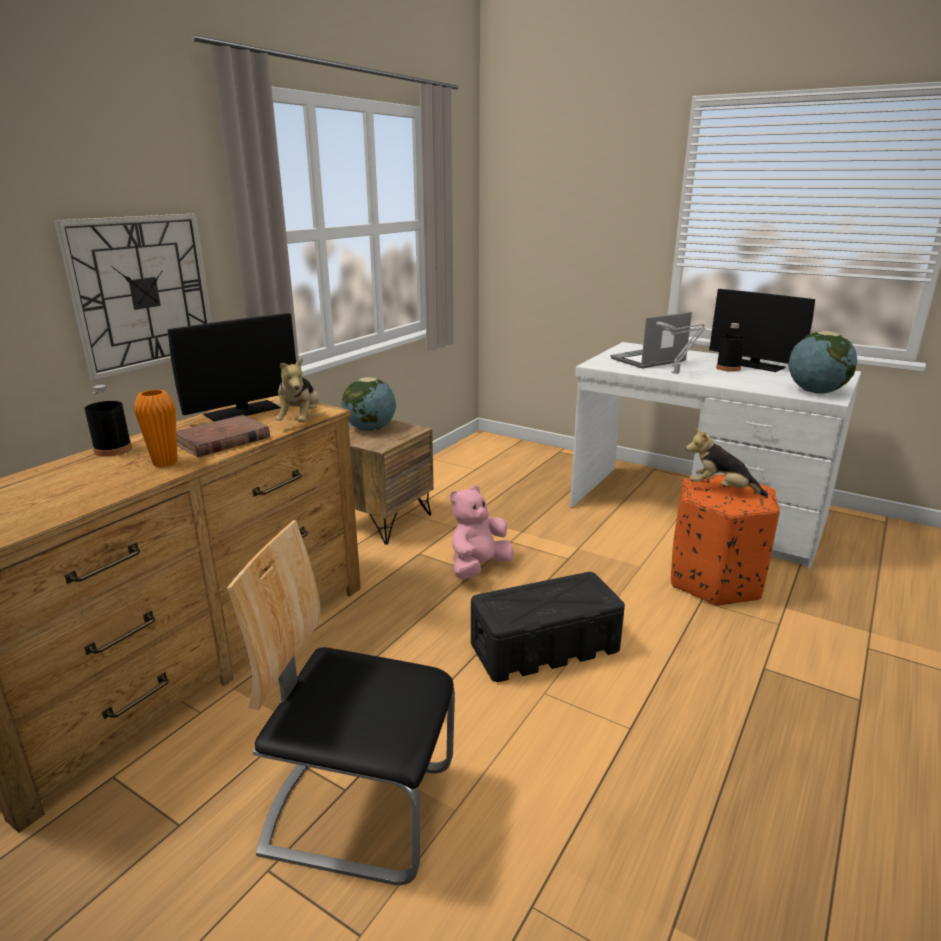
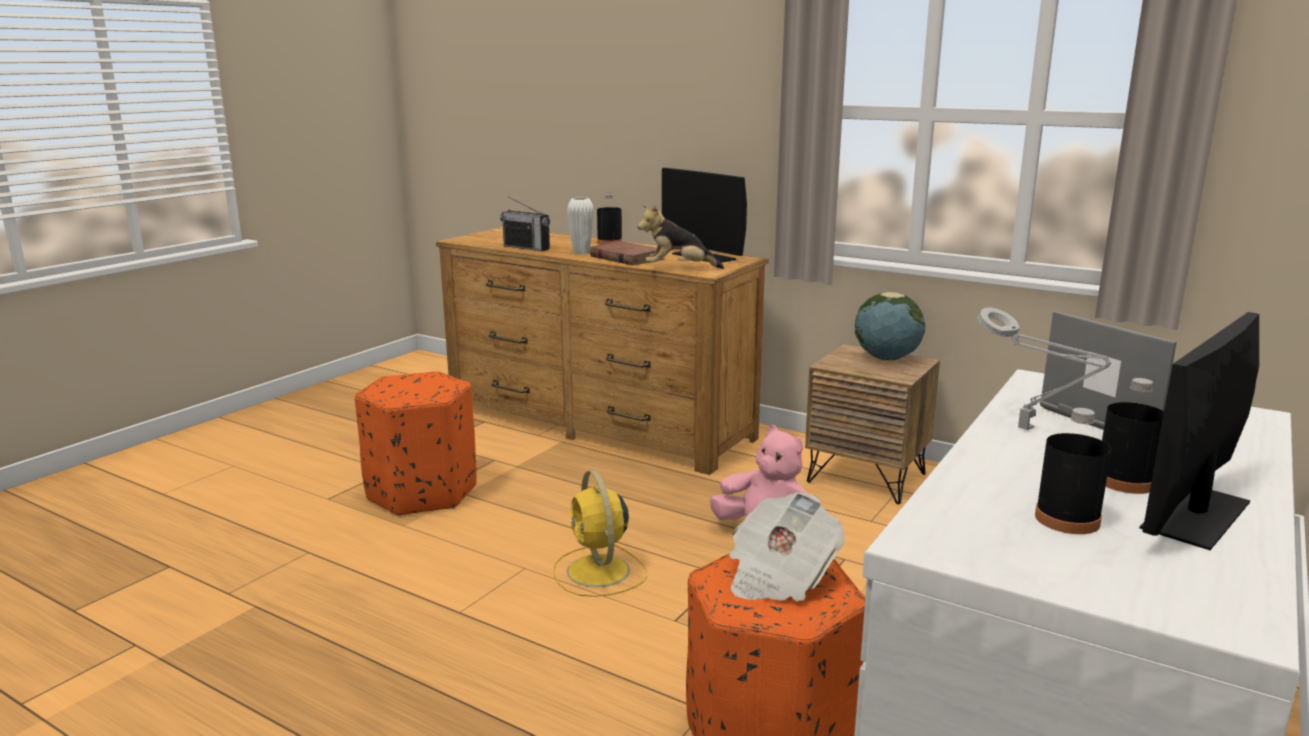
camera: 90 degrees right, 5 degrees down
wall clock [54,214,213,380] -> none
orange vase [134,390,177,467] -> white vase [567,197,594,254]
chair [227,520,455,885] -> orange ottoman [355,371,476,516]
black storage box [471,572,625,682] -> yellow fan [553,470,647,597]
plush toy [686,428,768,497] -> newspaper [729,492,845,601]
globe [788,331,857,394] -> none
none -> radio [500,197,550,251]
none -> black bottle [1035,408,1111,534]

